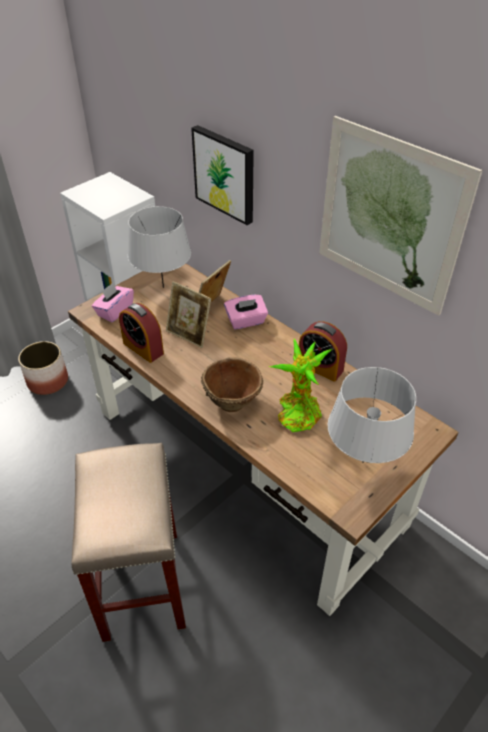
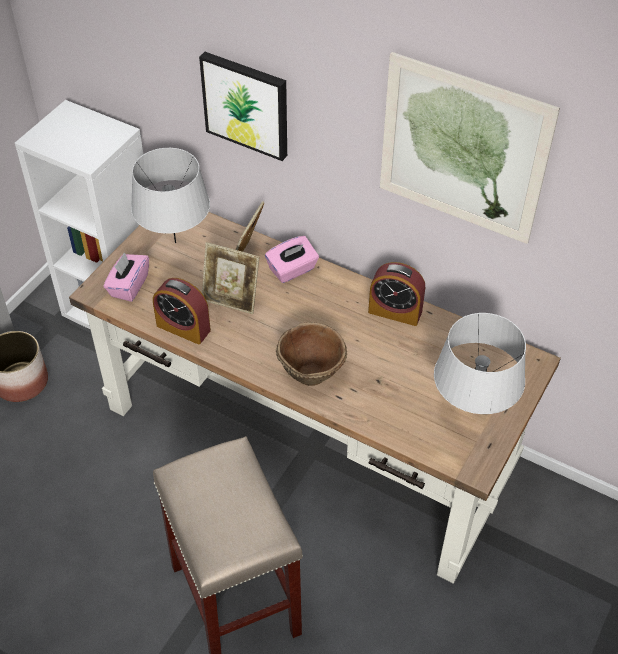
camera: 15 degrees left, 5 degrees up
potted plant [269,339,333,432] -> none

